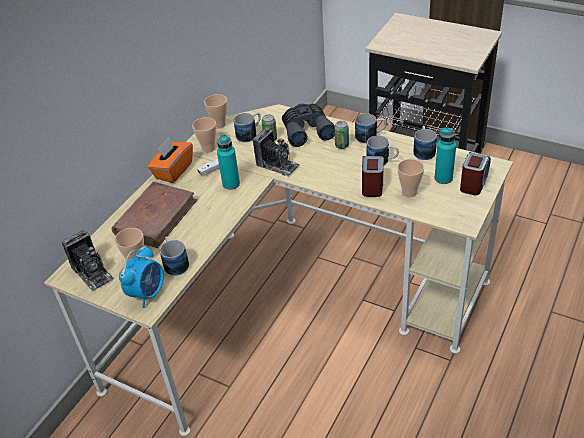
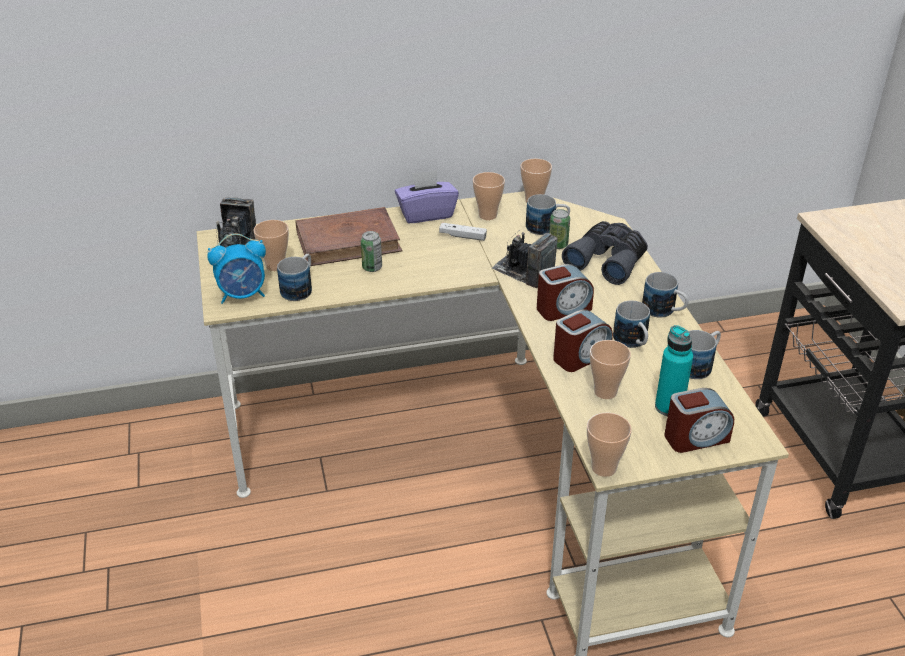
camera: 45 degrees right, 5 degrees down
orange tissue box [147,138,193,183] -> purple tissue box [395,170,459,223]
turquoise bottle [217,134,240,190] -> none
camera [253,128,300,177] -> camera turned 135 degrees clockwise [492,230,557,288]
can [334,121,349,149] -> can moved to [361,231,382,272]
none -> alarm clock [537,264,594,321]
none -> cup [587,413,632,477]

